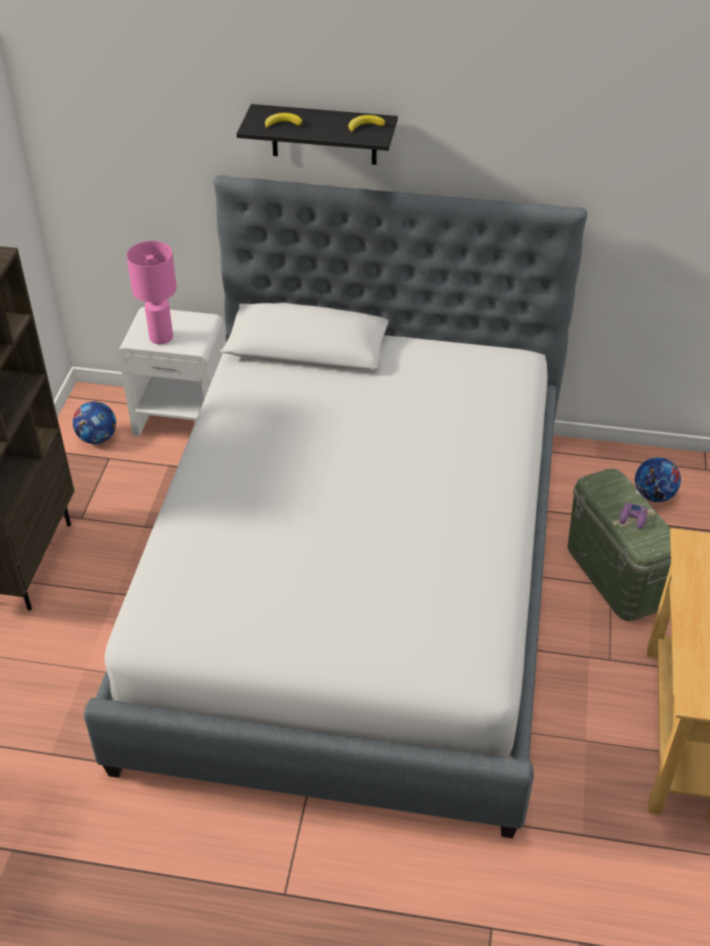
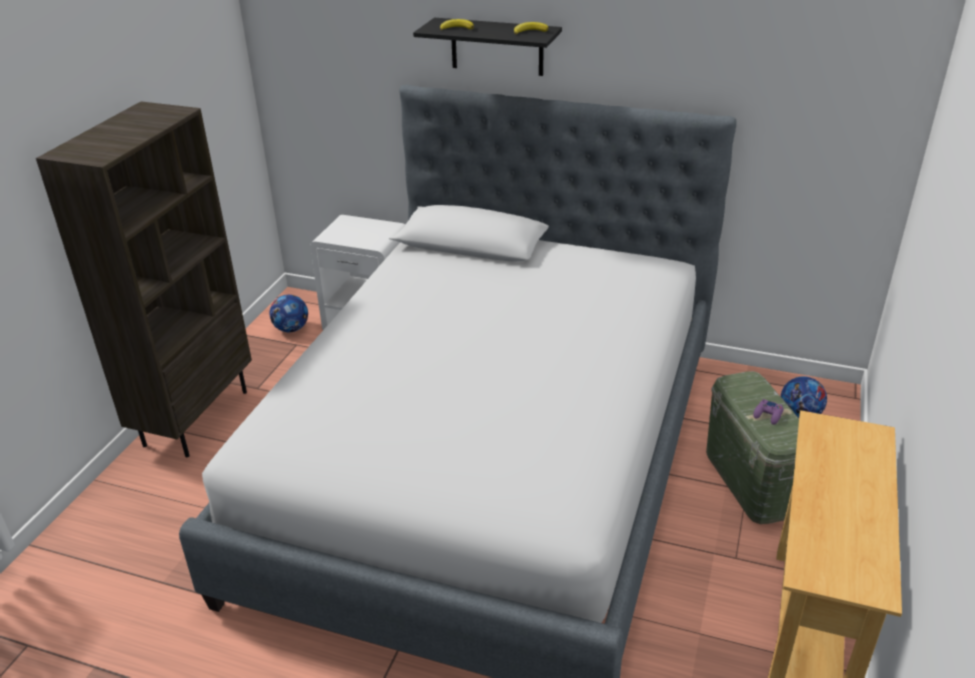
camera: 10 degrees right, 10 degrees down
pink table lamp [126,241,177,344] -> none

